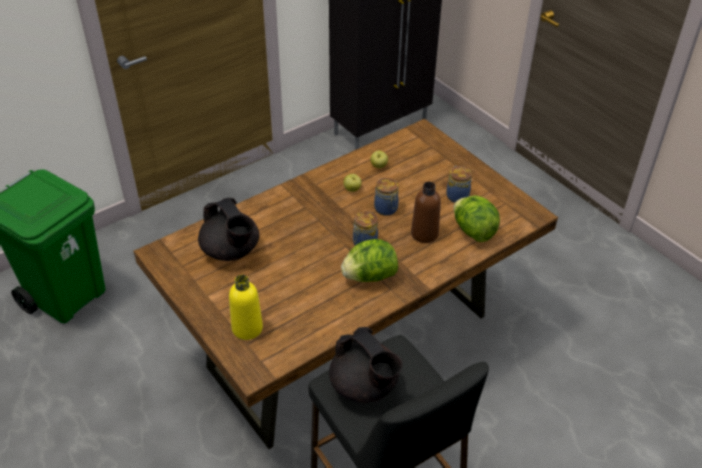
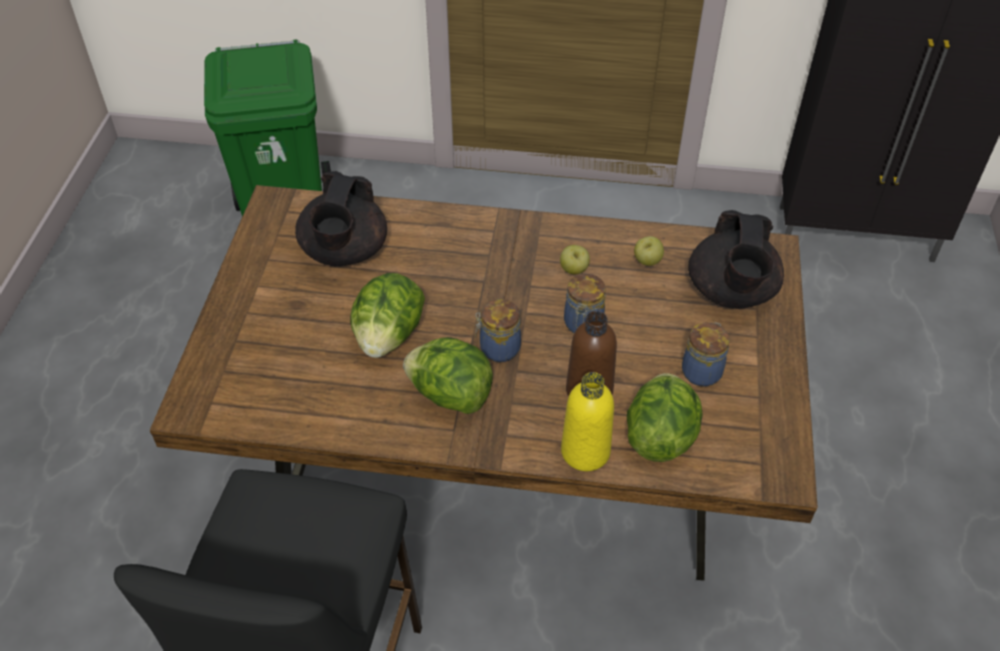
camera: 45 degrees right, 5 degrees up
yellow bottle [229,275,263,340] -> yellow bottle moved to [561,372,614,471]
black teapot [329,327,402,403] -> black teapot moved to [688,210,784,309]
none -> lettuce [350,273,425,358]

